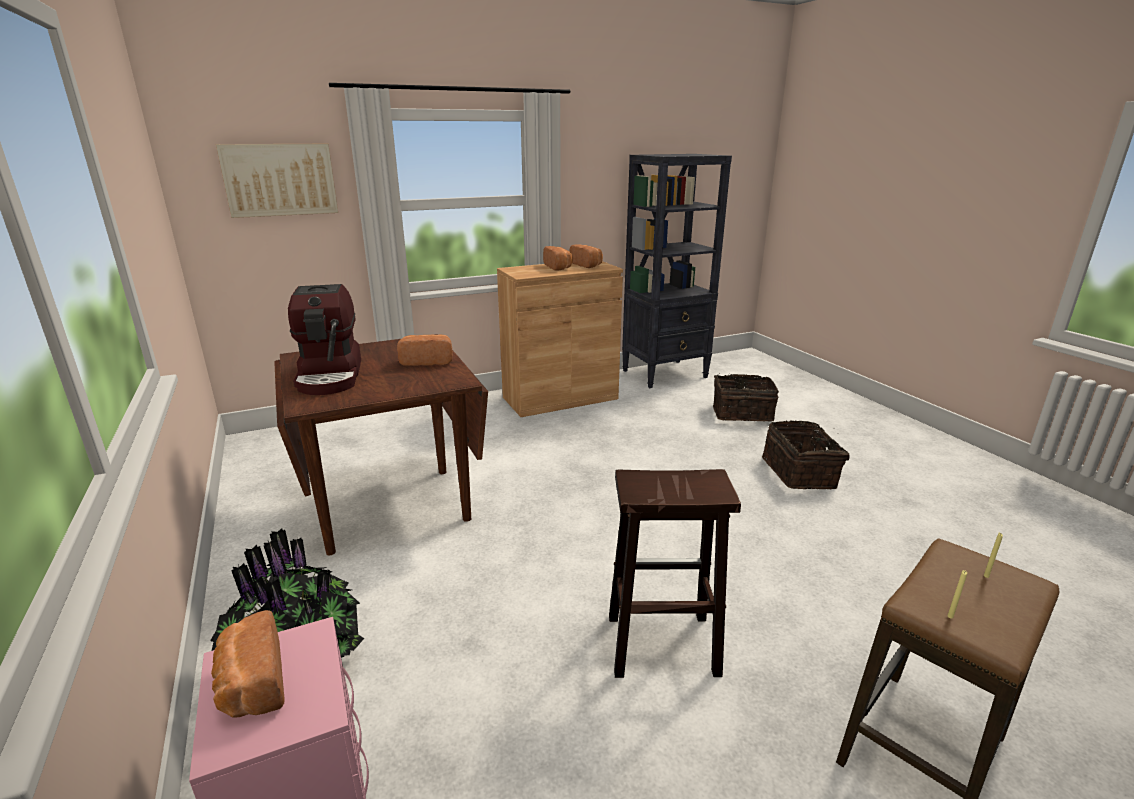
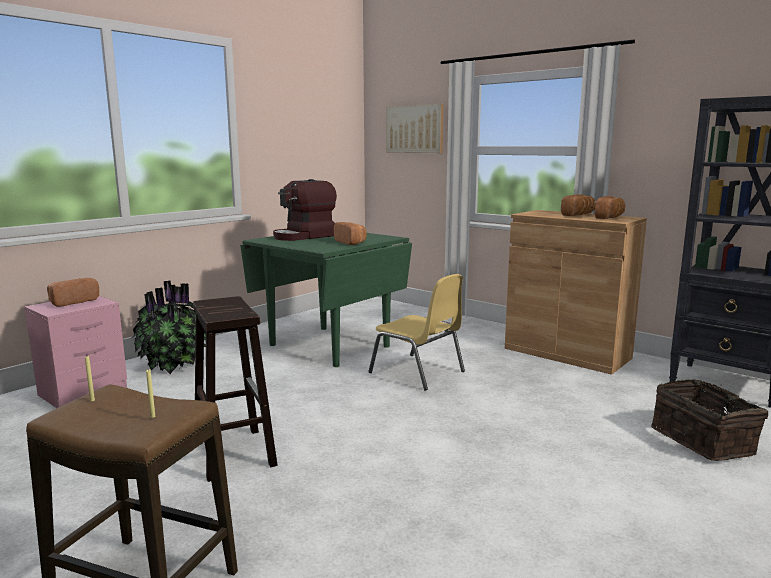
camera: 65 degrees right, 10 degrees down
brown dining table [274,334,488,555] -> green dining table [240,233,412,367]
basket [762,420,850,489] -> none
none -> yellow chair [368,274,465,391]

